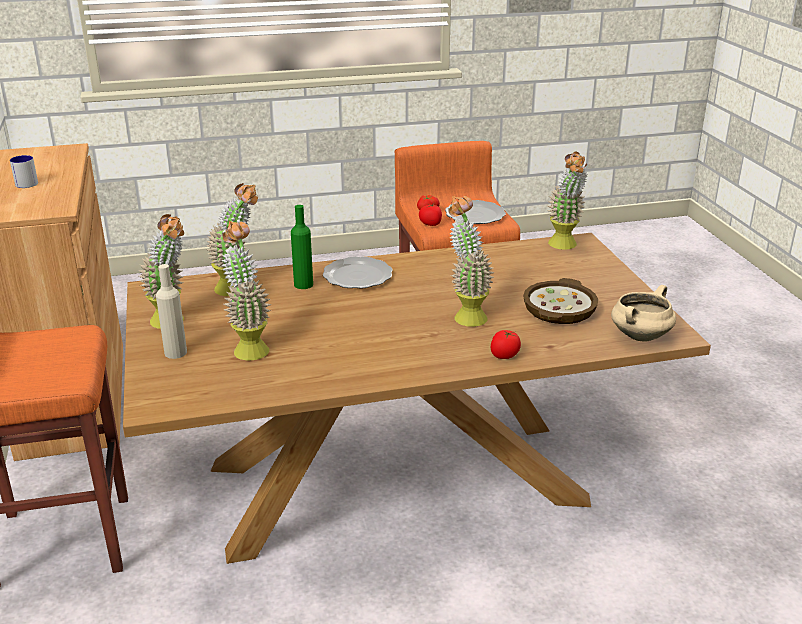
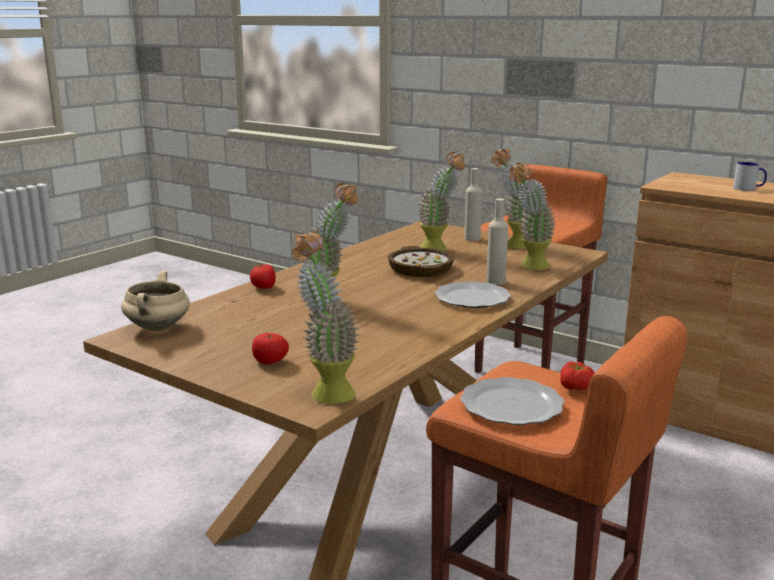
camera: 140 degrees right, 10 degrees down
green bottle [291,205,313,289] -> beige bottle [486,199,508,285]
tomato [419,203,442,226] -> tomato moved to [252,333,289,364]
bowl [523,278,598,324] -> bowl moved to [388,246,454,277]

